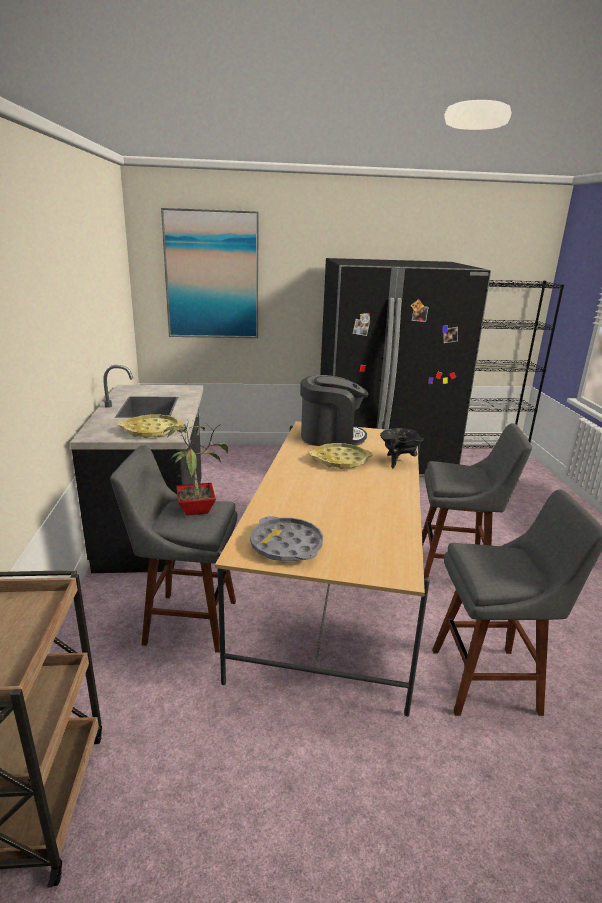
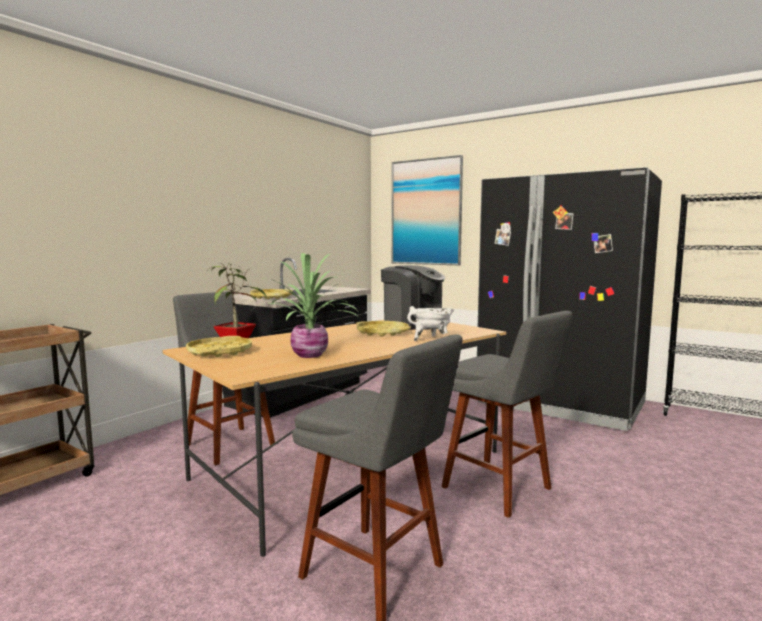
camera: 40 degrees right, 15 degrees down
grey tray [250,516,323,561] -> yellow tray [186,336,252,357]
black cooking pot [380,428,424,468] -> white cooking pot [407,306,454,341]
none -> potted plant [254,253,359,358]

